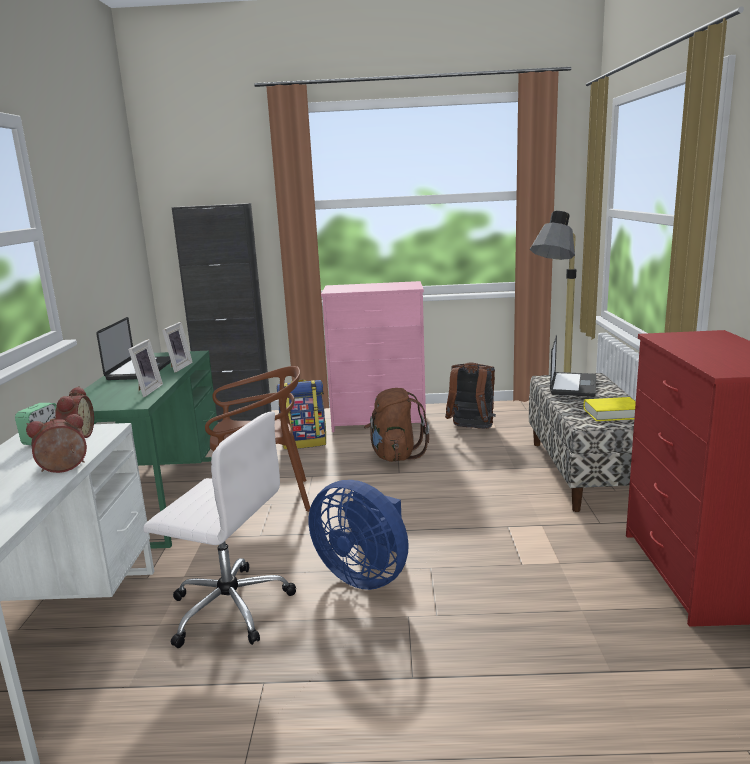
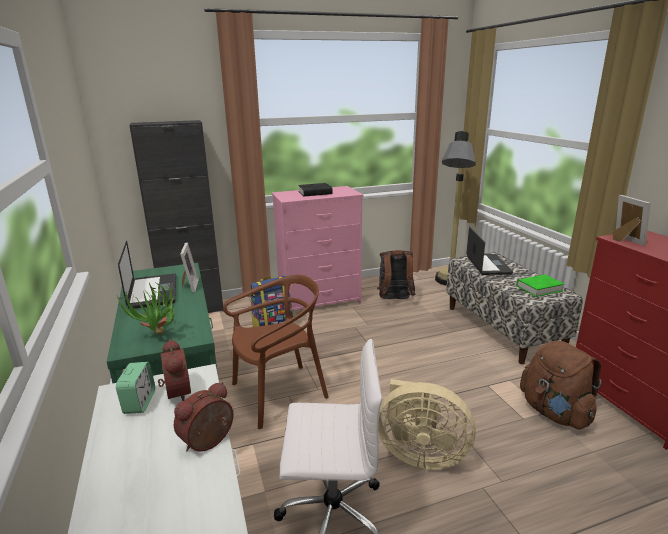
camera: 20 degrees left, 5 degrees up
picture frame [128,339,163,397] -> picture frame moved to [612,195,650,246]
blue fan [309,480,409,590] -> beige fan [378,379,476,470]
brown backpack [364,388,429,462] -> brown backpack moved to [520,341,601,430]
yellow book [584,397,636,421] -> green book [517,275,564,297]
none -> potted plant [117,282,175,335]
none -> black book [298,183,333,196]

